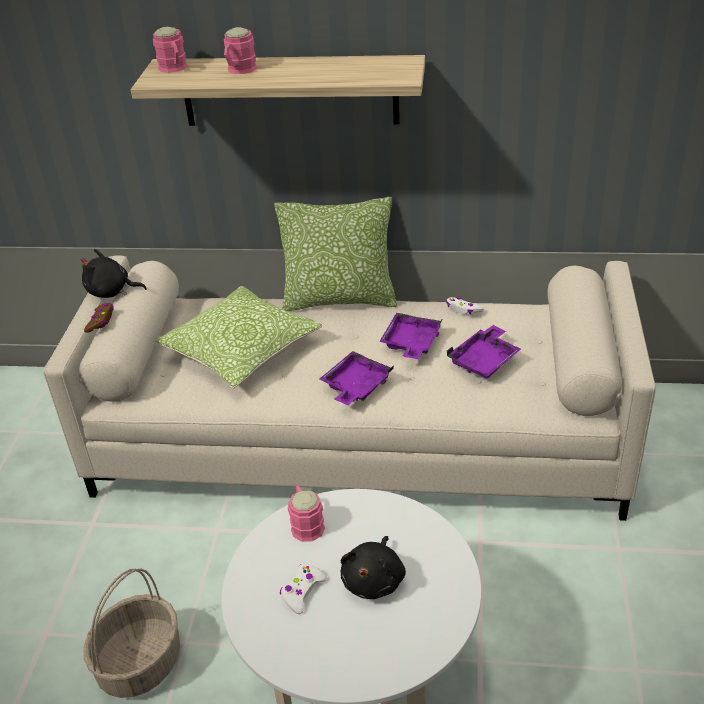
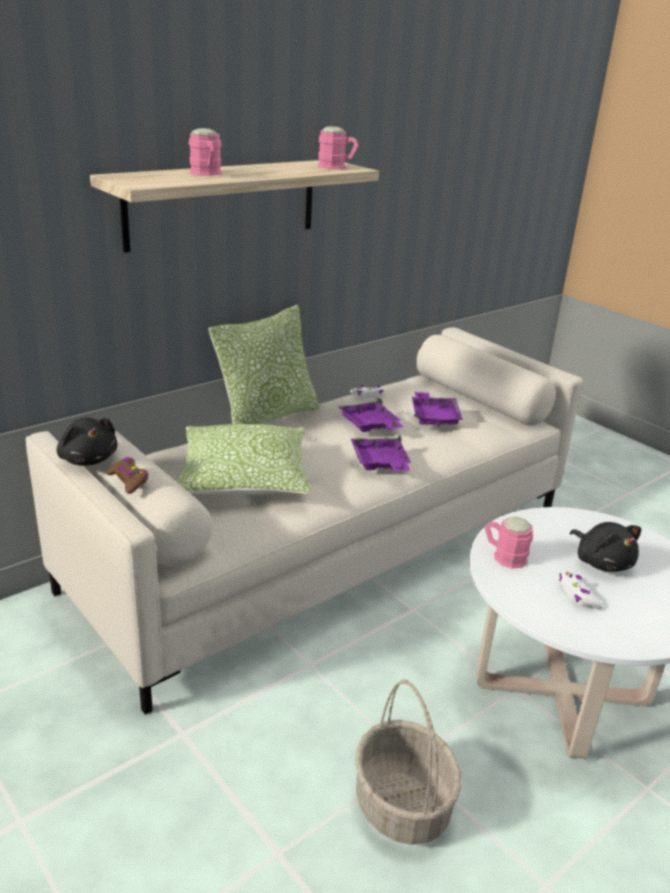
camera: 50 degrees left, 10 degrees down
black plush toy [80,249,147,298] -> black plush toy turned 90 degrees counterclockwise [57,418,117,466]
pink mug [153,27,188,73] -> pink mug moved to [318,126,359,169]

